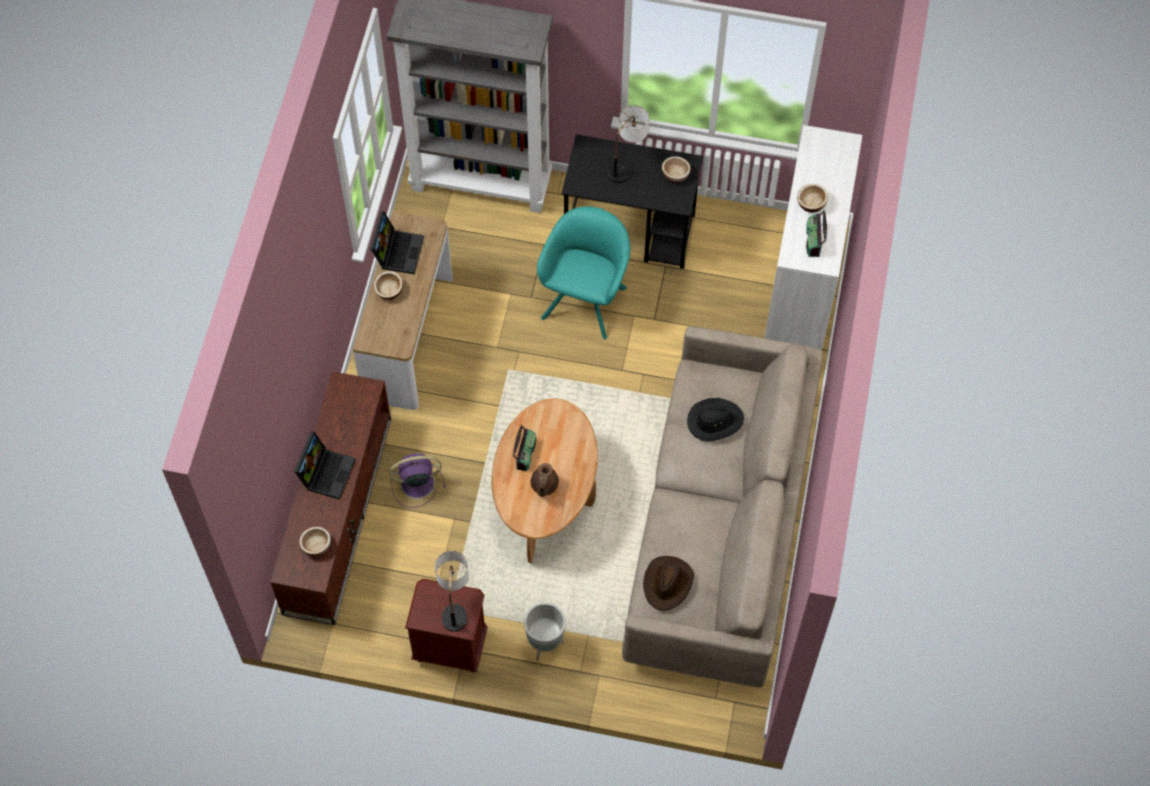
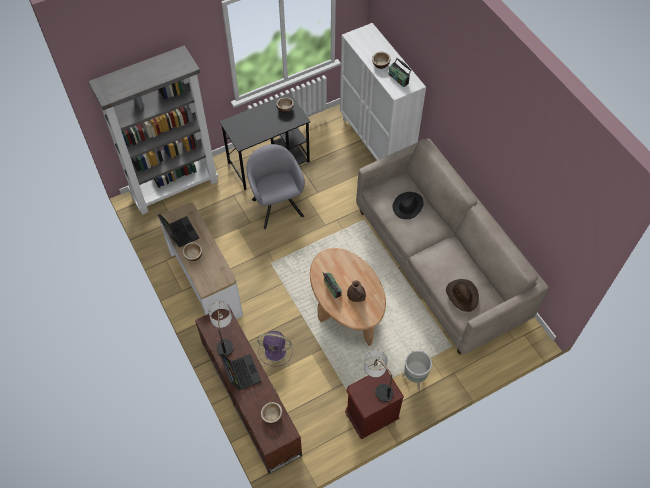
camera: 40 degrees left, 5 degrees down
purple fan [389,453,446,508] -> purple fan turned 120 degrees counterclockwise [257,331,293,367]
turquoise armchair [537,207,630,339] -> grey armchair [247,144,305,229]
table lamp [608,105,649,183] -> table lamp moved to [208,301,233,356]

